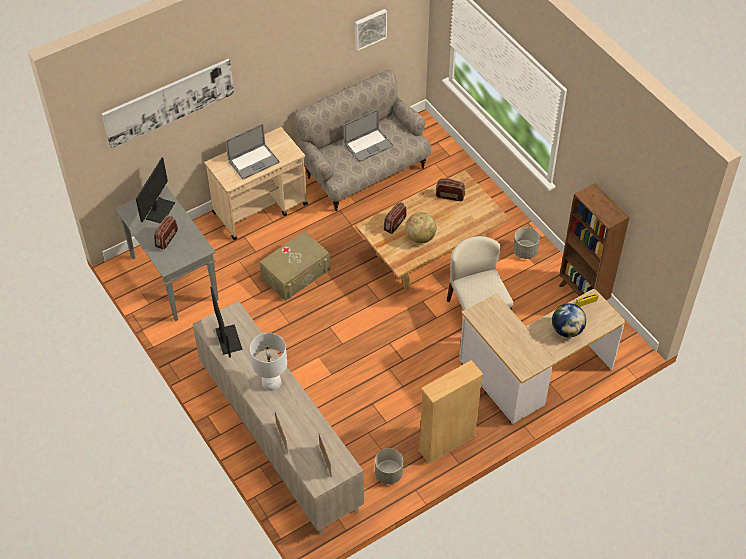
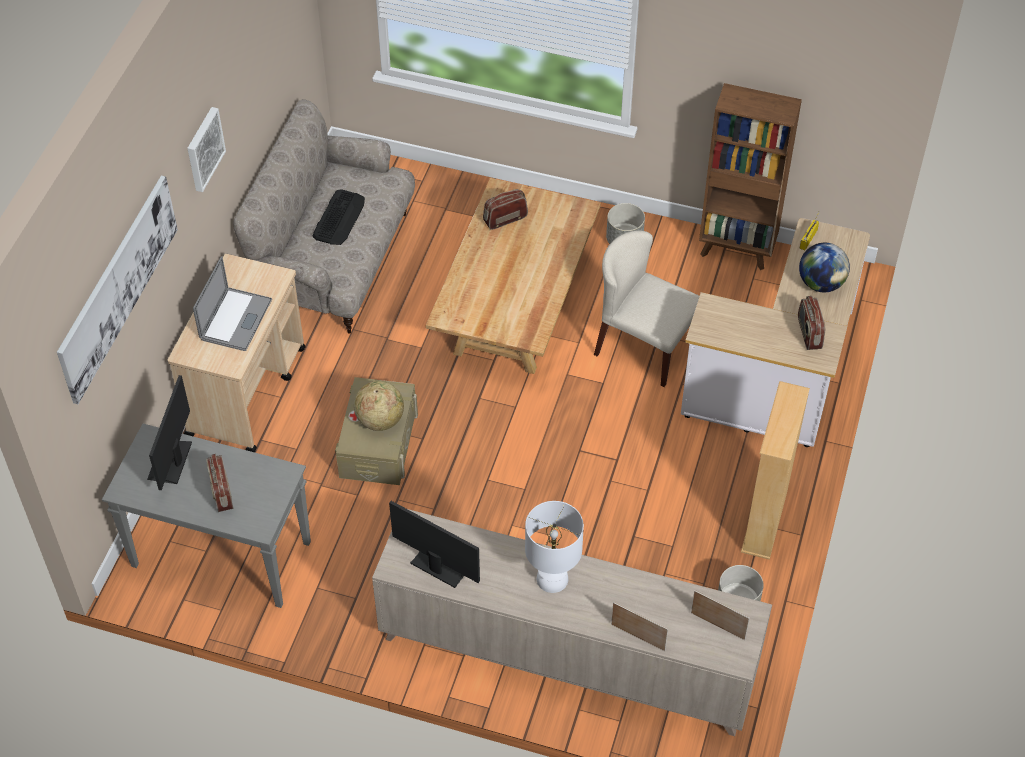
camera: 40 degrees left, 0 degrees up
monitor [136,158,176,224] -> monitor turned 150 degrees counterclockwise [147,375,192,490]
laptop [343,109,393,162] -> keyboard [312,189,365,245]
picture [355,9,387,51] -> picture moved to [187,107,226,192]
radio [384,202,407,234] -> radio moved to [798,296,825,350]
globe [405,212,436,244] -> globe moved to [354,381,404,431]

